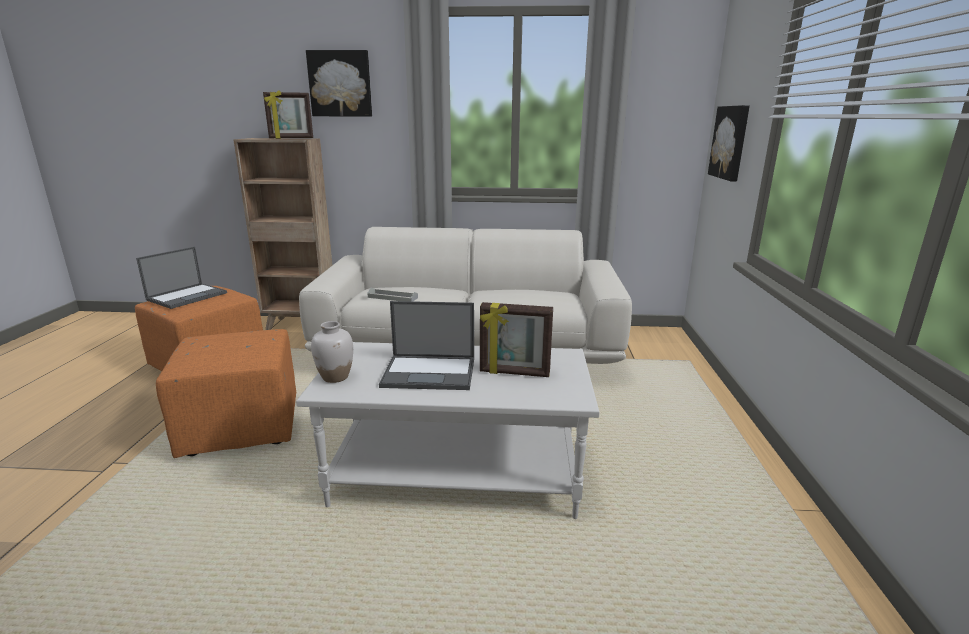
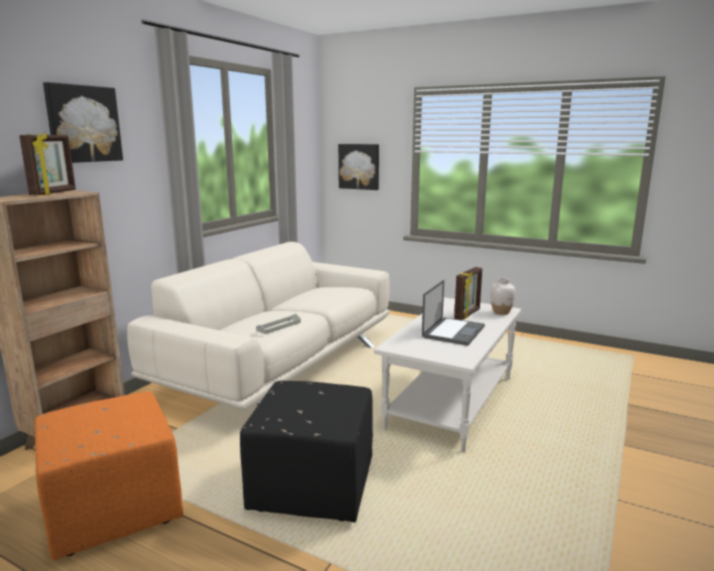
camera: 65 degrees left, 5 degrees down
laptop [136,247,227,309] -> none
orange ottoman [156,329,296,458] -> black ottoman [240,381,373,523]
white vase [311,321,353,383] -> white vase moved to [490,278,516,315]

